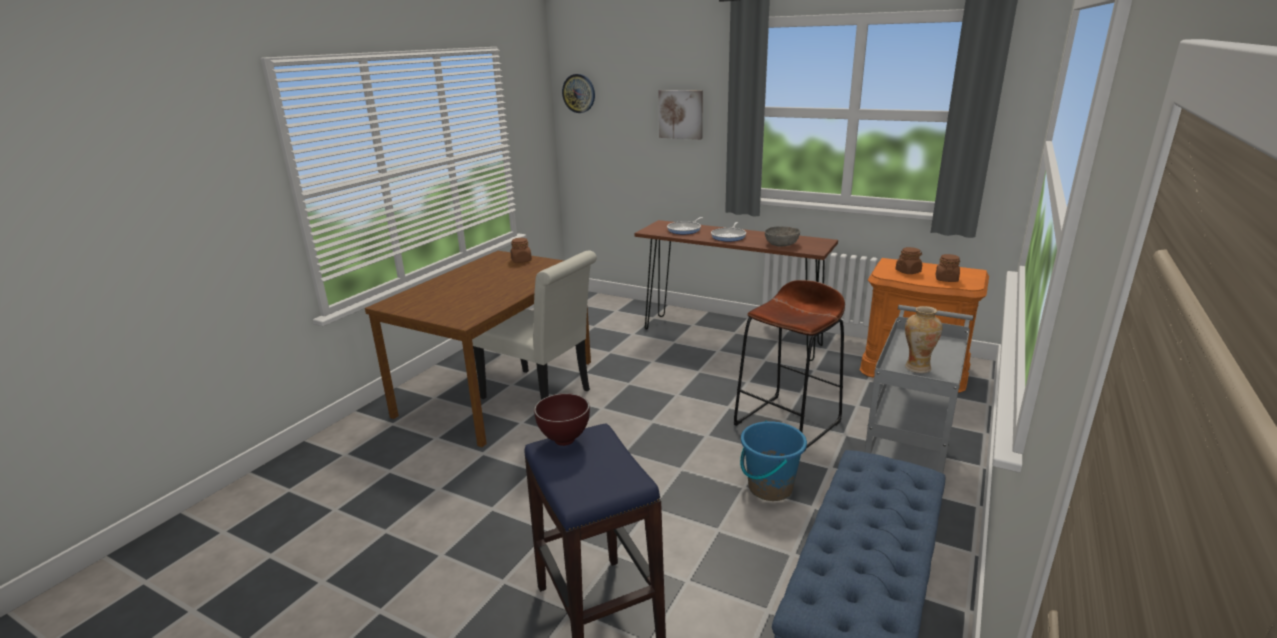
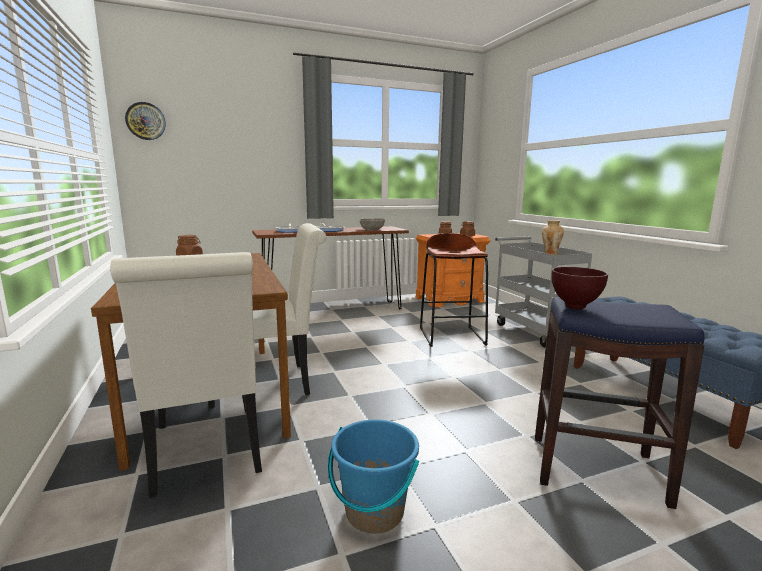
camera: 50 degrees left, 10 degrees down
picture [658,90,703,140] -> none
blue bucket [740,420,807,501] -> blue bucket moved to [328,420,419,534]
none -> white chair [111,252,262,498]

